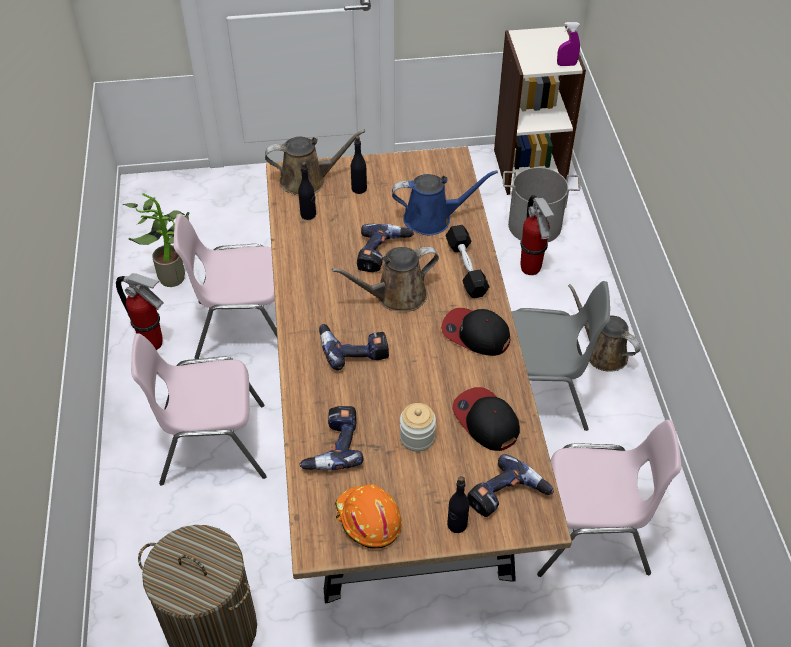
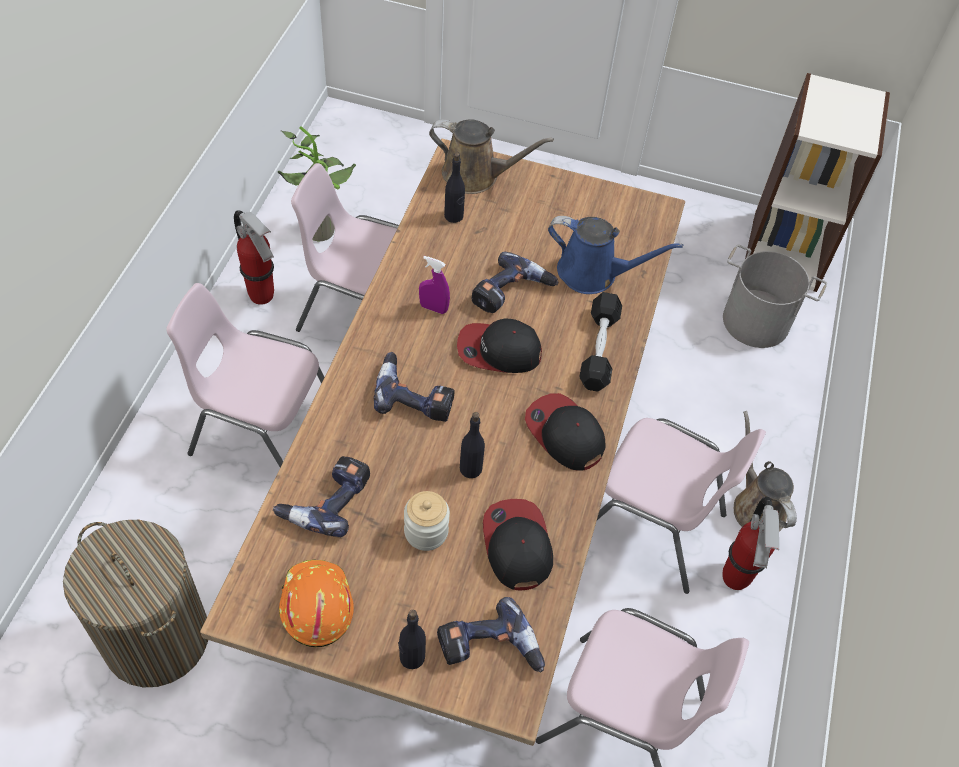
camera: 20 degrees right, 5 degrees up
brown watering can [332,247,439,312] -> cap [457,319,542,373]
black bottle [351,136,367,194] -> black bottle moved to [460,412,485,478]
grey chair [511,281,610,431] -> pink chair [597,418,766,594]
fire extinguisher [520,195,555,275] -> fire extinguisher moved to [723,497,779,590]
purple spray bottle [557,22,580,66] -> purple spray bottle moved to [419,256,450,314]

